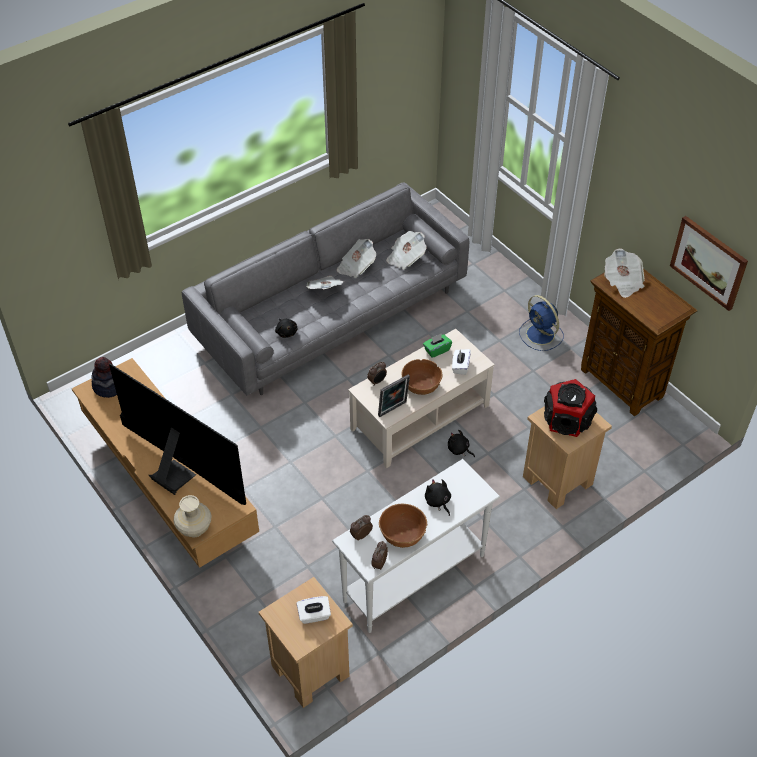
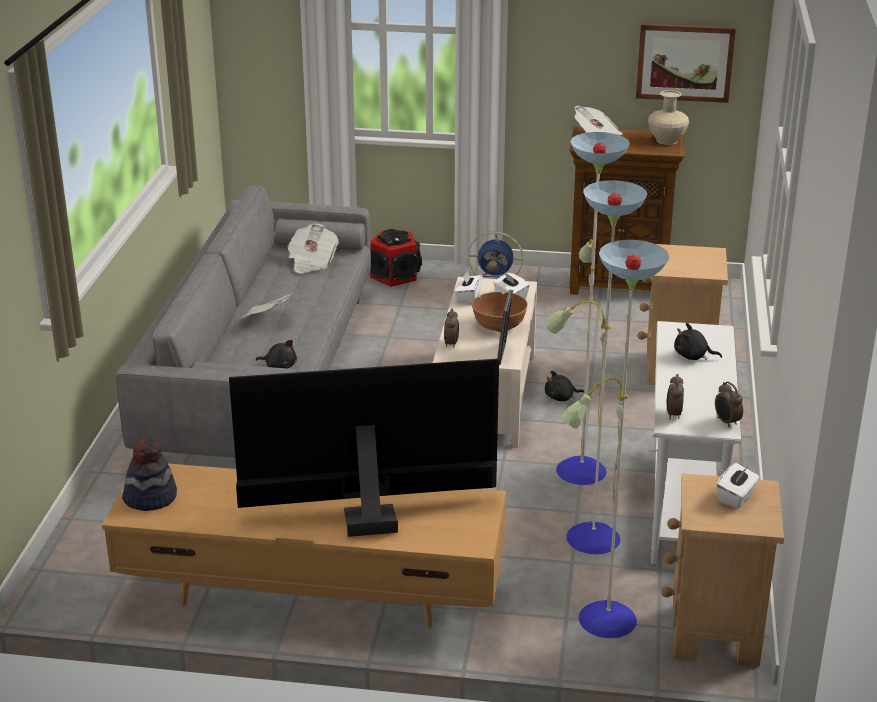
camera: 45 degrees left, 20 degrees down
beige vase [173,495,212,537] -> beige vase moved to [648,90,689,145]
newspaper [337,239,376,278] -> none
brown bowl [379,504,427,548] -> none
green tissue box [423,334,452,358] -> white tissue box [455,270,483,304]
speaker [544,379,597,437] -> speaker moved to [370,229,422,287]
none -> floor lamp [544,132,669,638]

